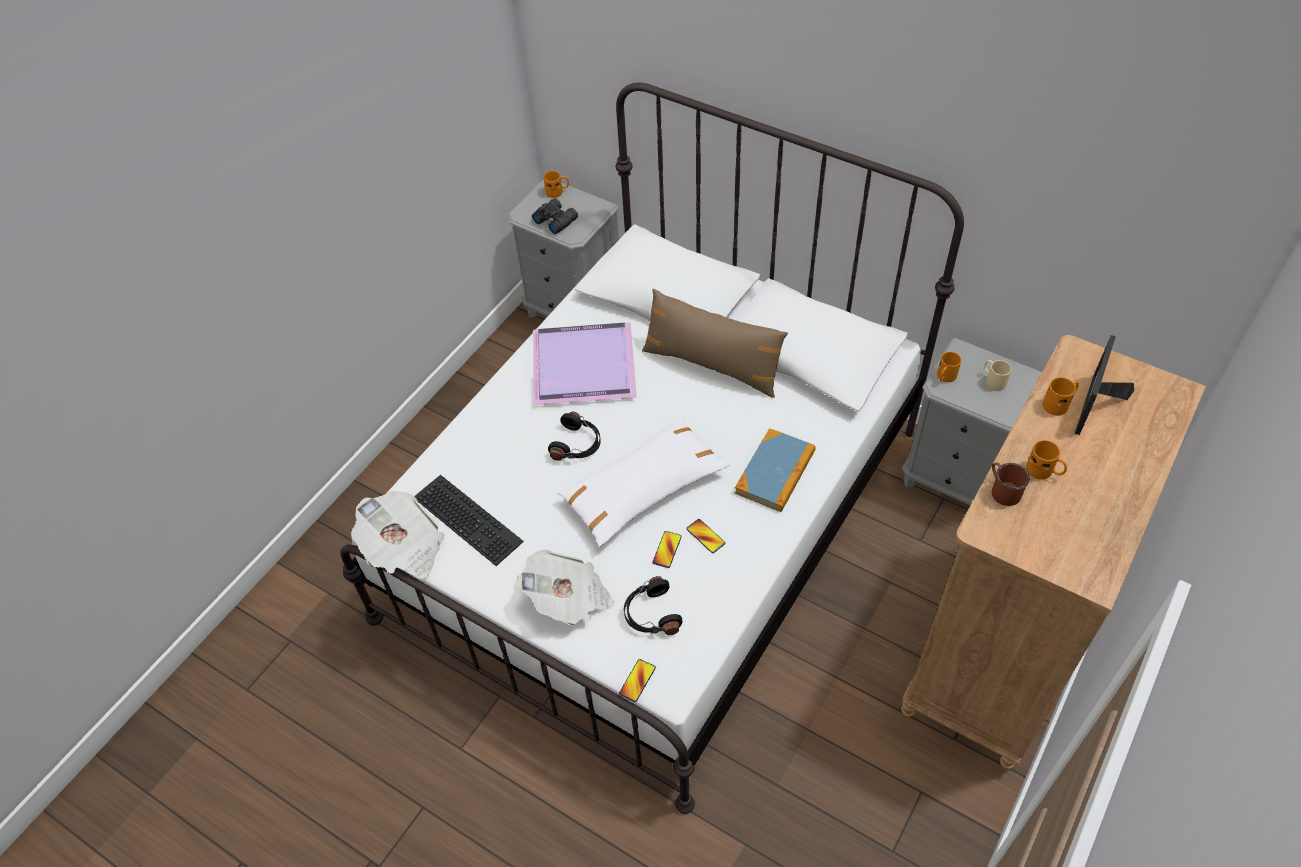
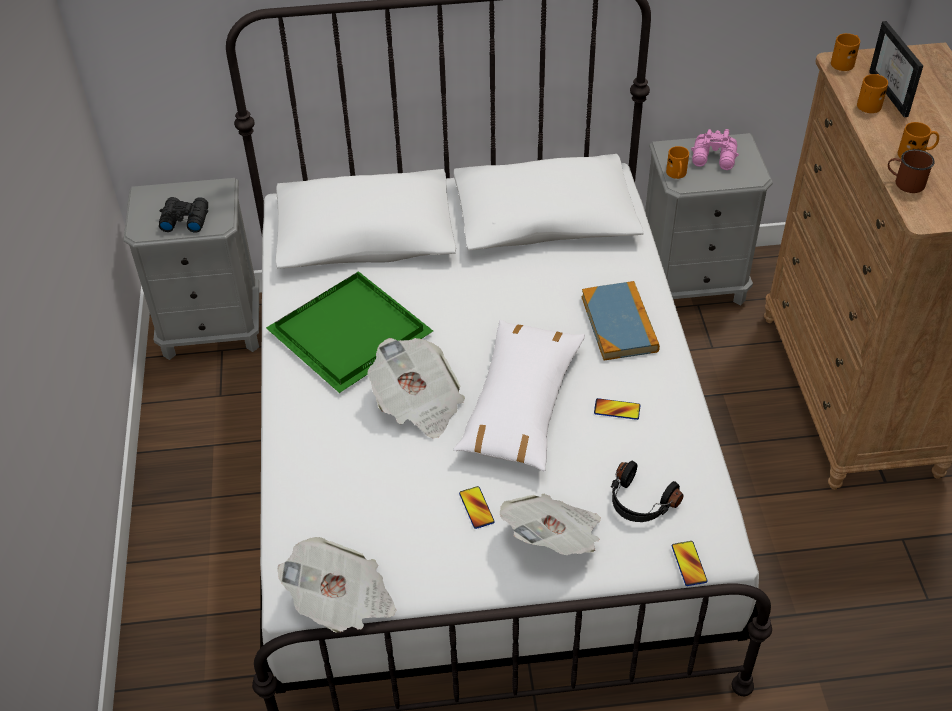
camera: 40 degrees left, 5 degrees down
keyboard [414,475,524,566] -> none
purple tray [533,322,637,405] -> green tray [266,271,433,393]
orange mug [544,171,569,198] -> orange mug moved to [831,33,860,71]
black headphones [548,411,601,461] -> newspaper [367,338,465,438]
brown pillow [642,289,788,398] -> none
phone [652,531,682,568] -> phone moved to [459,486,495,529]
beige mug [984,360,1011,391] -> pink binoculars [691,129,739,170]

